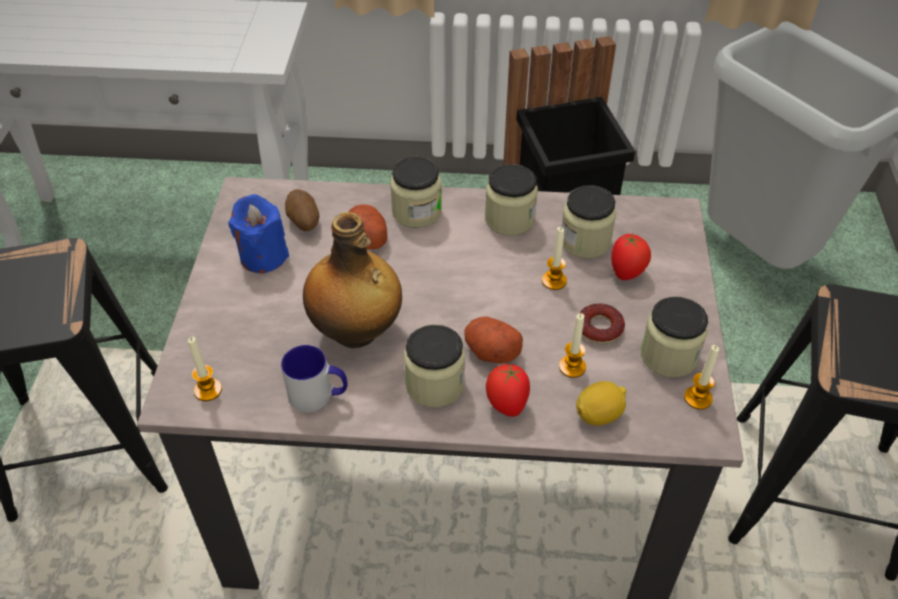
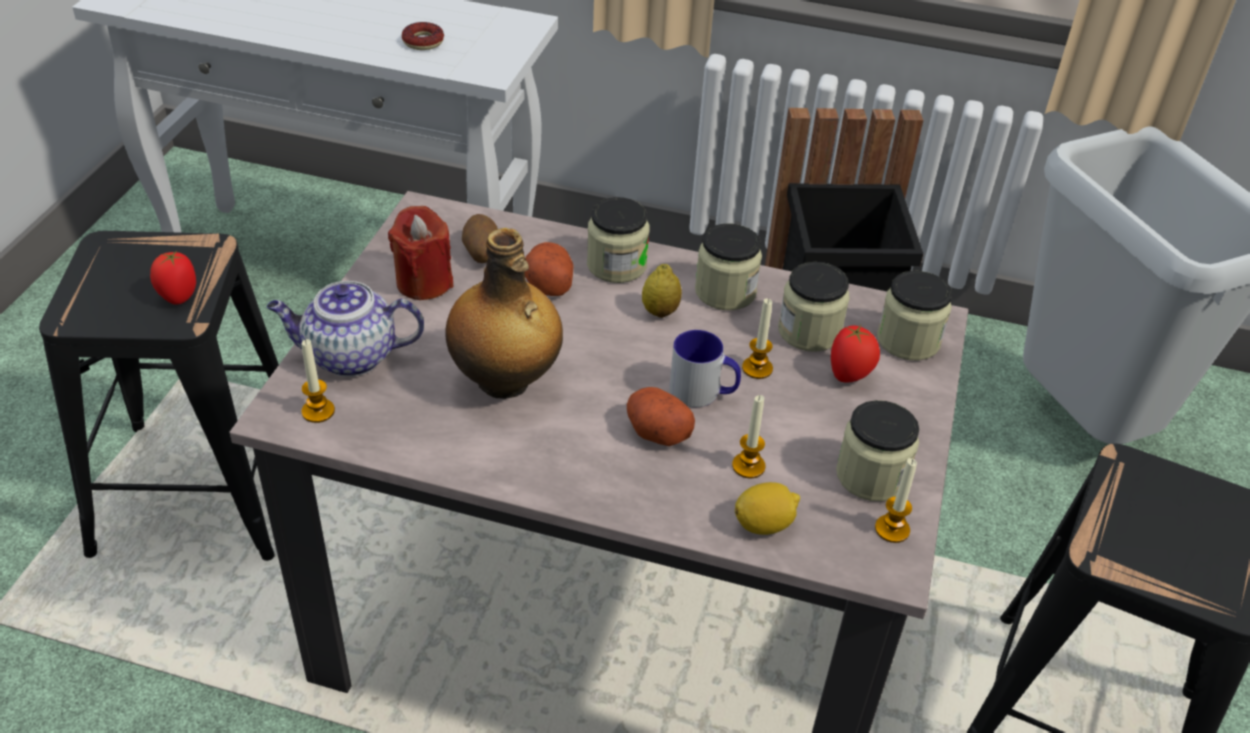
camera: 10 degrees right, 5 degrees down
blue candle [228,194,289,273] -> red candle [388,206,454,300]
mug [281,345,348,413] -> mug moved to [669,330,741,407]
jar [404,325,465,408] -> jar moved to [877,271,952,360]
tomato [486,364,530,417] -> tomato moved to [150,251,196,304]
donut [580,303,625,344] -> donut moved to [402,22,444,50]
none -> teapot [267,281,424,377]
none -> lemon [642,264,682,318]

